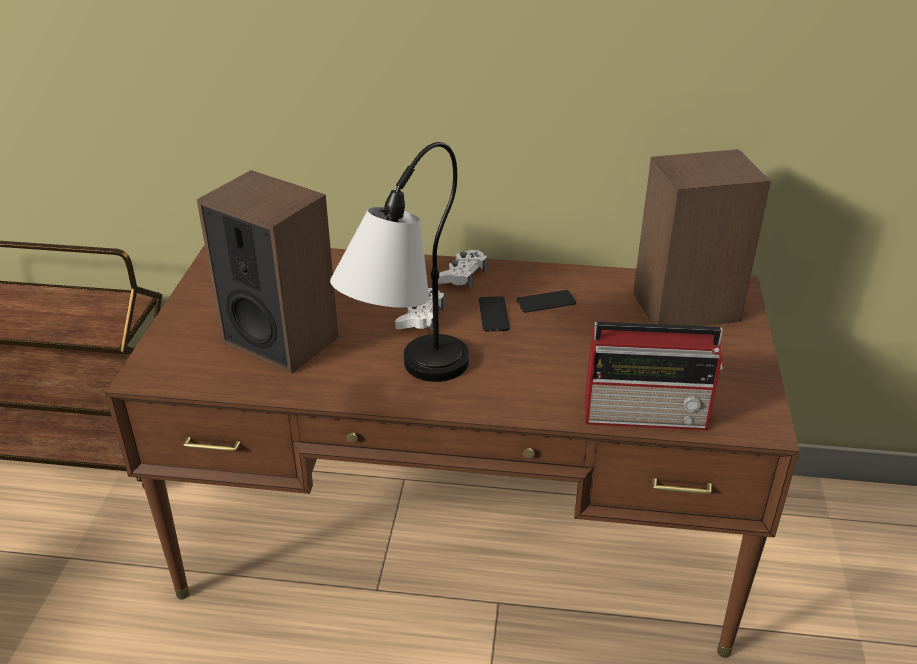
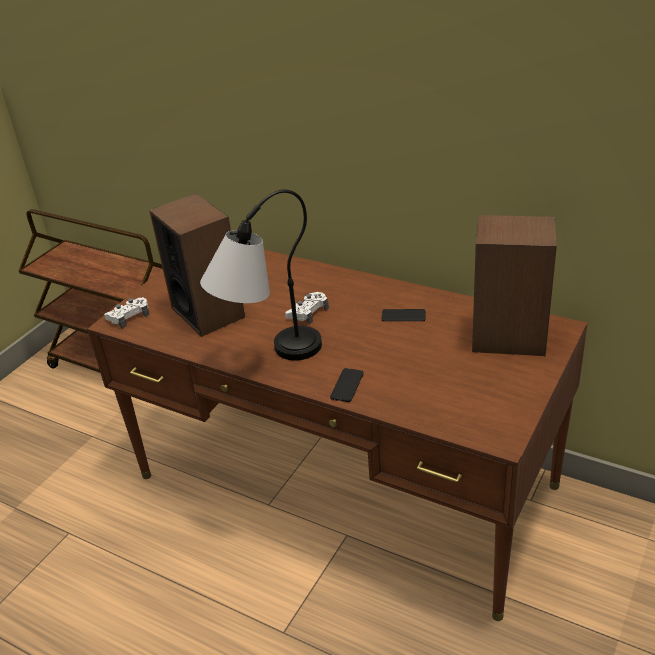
camera: 25 degrees right, 0 degrees up
white game controller [438,250,488,290] -> white game controller moved to [104,297,149,328]
phone [479,296,510,331] -> phone moved to [330,368,364,402]
radio [585,322,723,430] -> none

